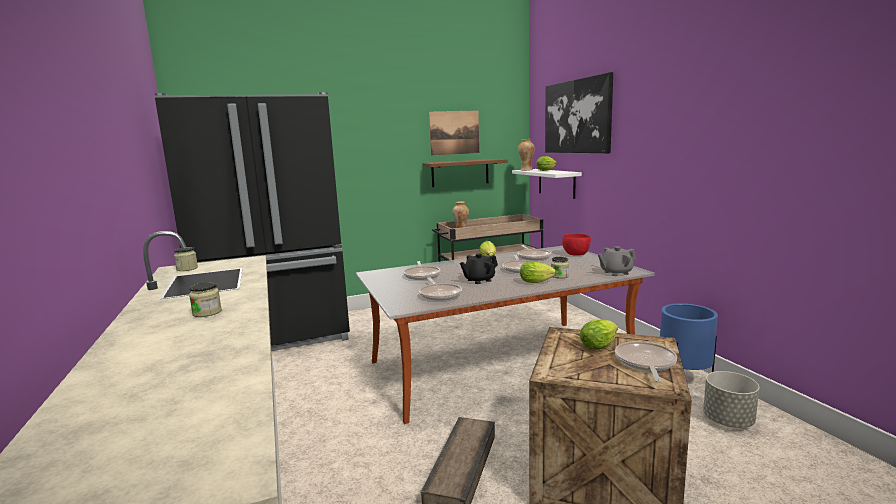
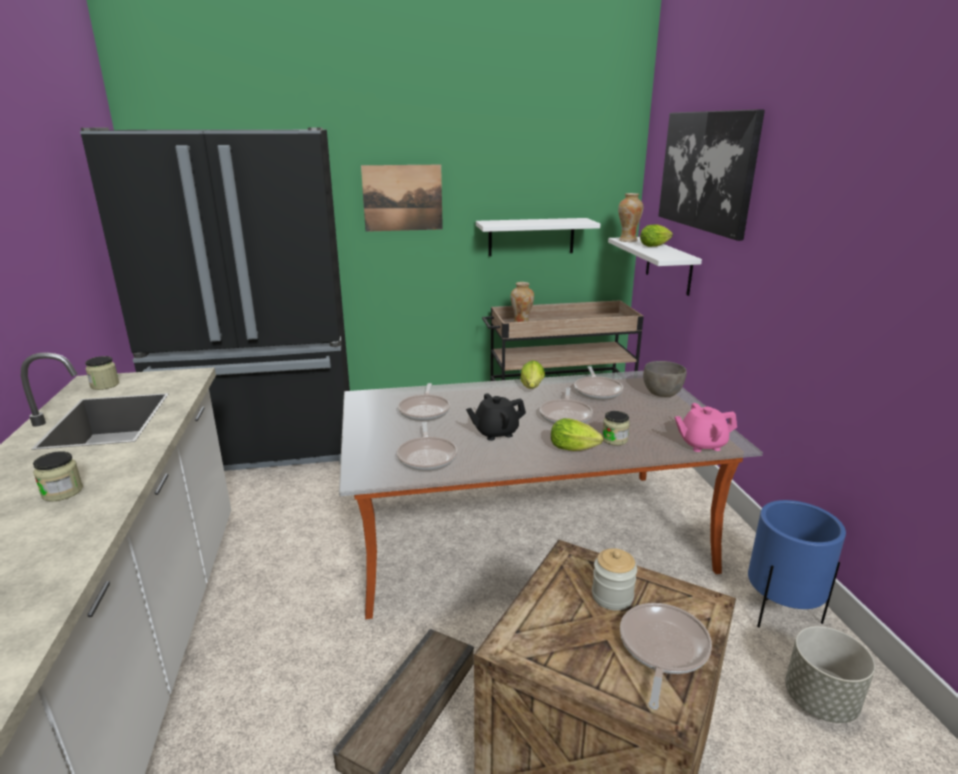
camera: 10 degrees right, 10 degrees up
brown shelf [422,159,508,187] -> white shelf [476,218,600,256]
picture [429,111,479,156] -> picture moved to [361,165,443,232]
red bowl [562,234,591,256] -> grey bowl [643,361,687,397]
lettuce [580,320,618,350] -> jar [592,548,637,611]
grey teapot [598,246,636,276] -> pink teapot [675,403,737,452]

